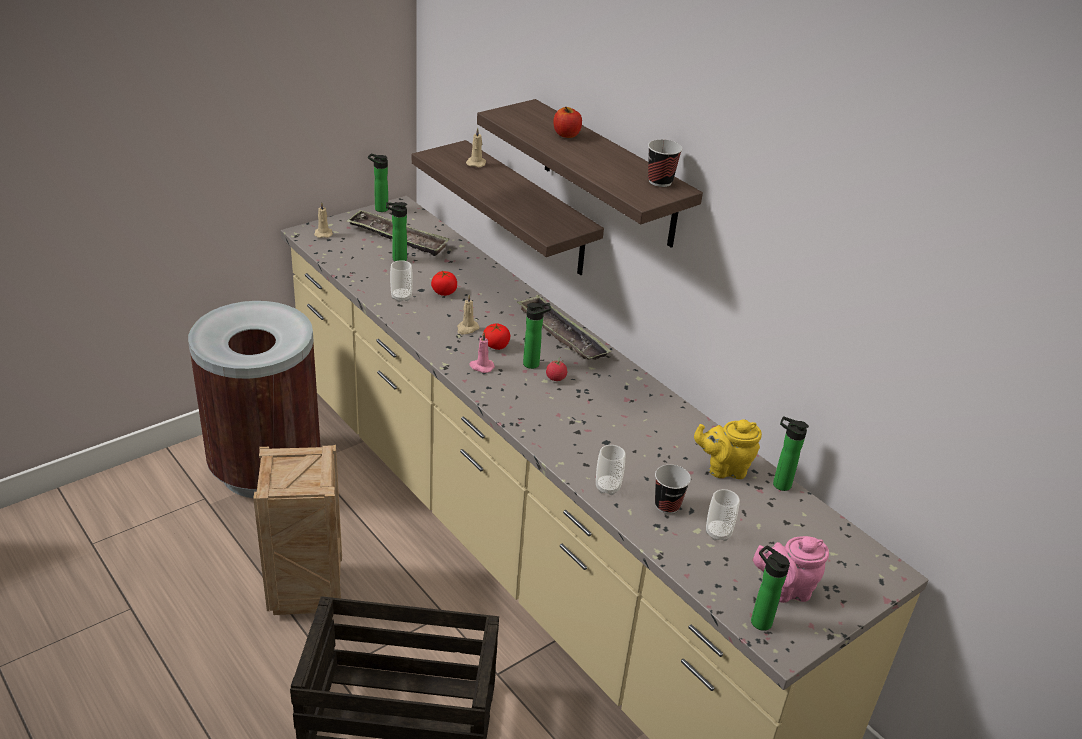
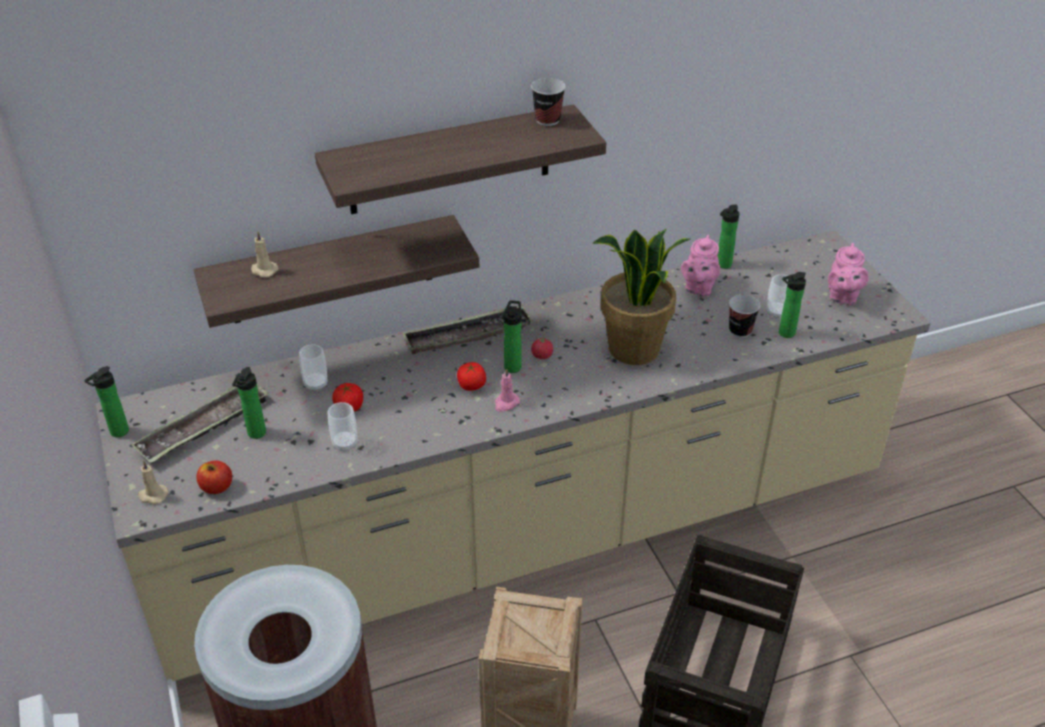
camera: 70 degrees left, 5 degrees up
beige candle [457,295,480,334] -> none
apple [553,107,582,138] -> apple moved to [196,460,232,494]
cup [596,445,625,495] -> cup moved to [299,344,328,391]
yellow teapot [694,420,762,479] -> pink teapot [681,235,720,297]
bottle [751,545,790,631] -> bottle moved to [779,272,806,338]
none -> potted plant [593,229,690,365]

